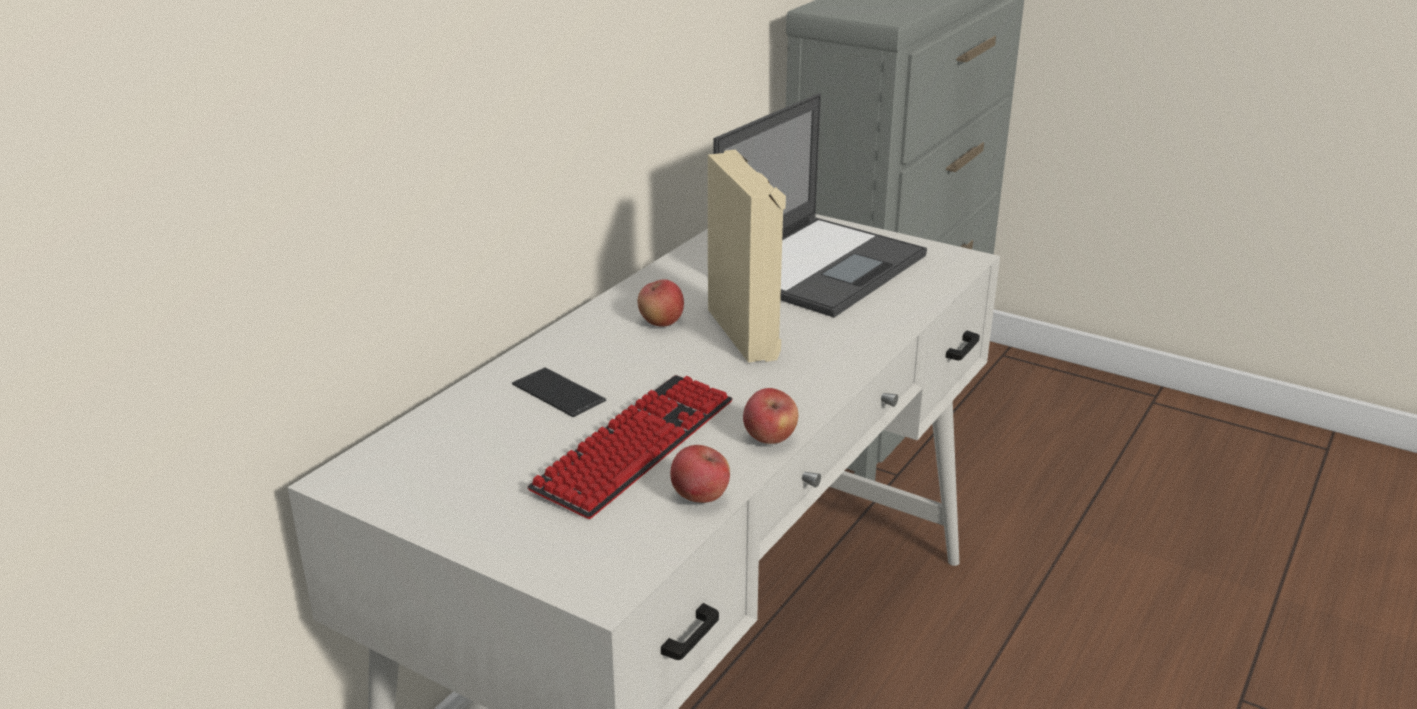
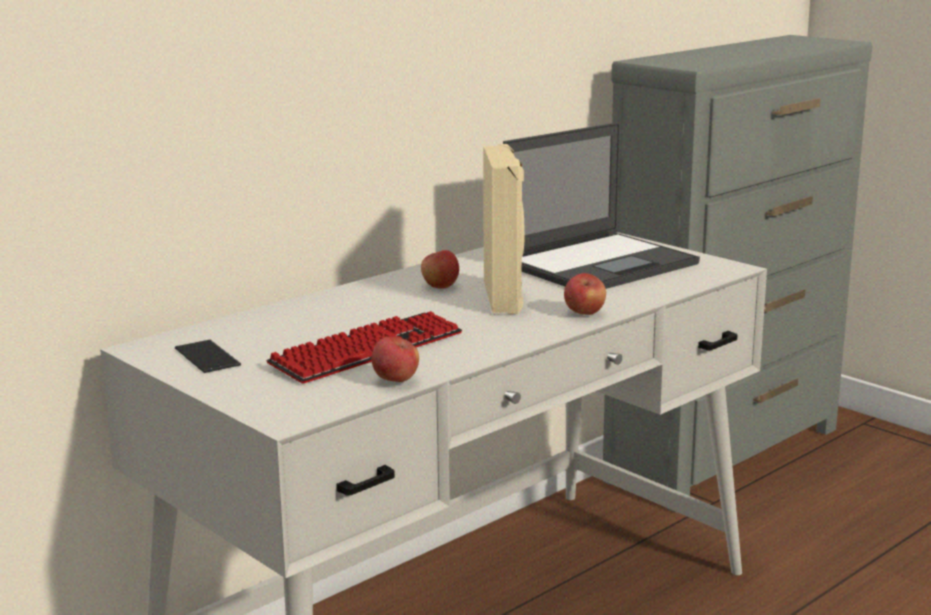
camera: 15 degrees right, 10 degrees down
phone [512,367,606,417] -> phone moved to [175,340,241,373]
apple [743,388,798,444] -> apple moved to [564,273,606,315]

